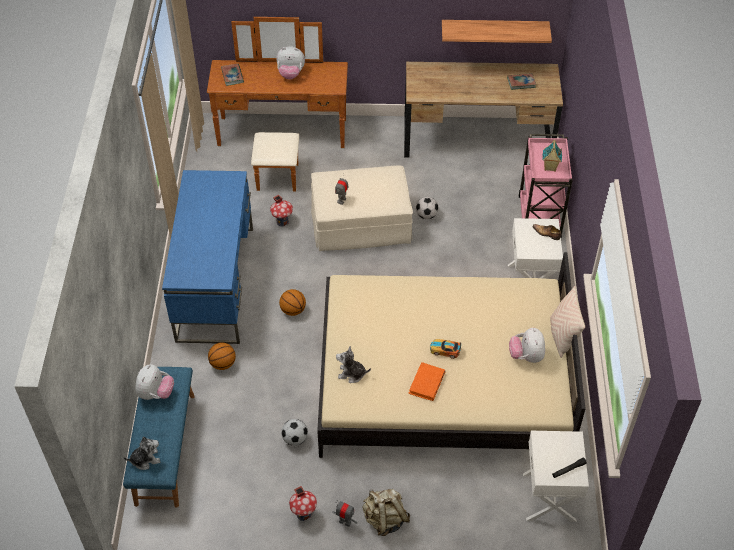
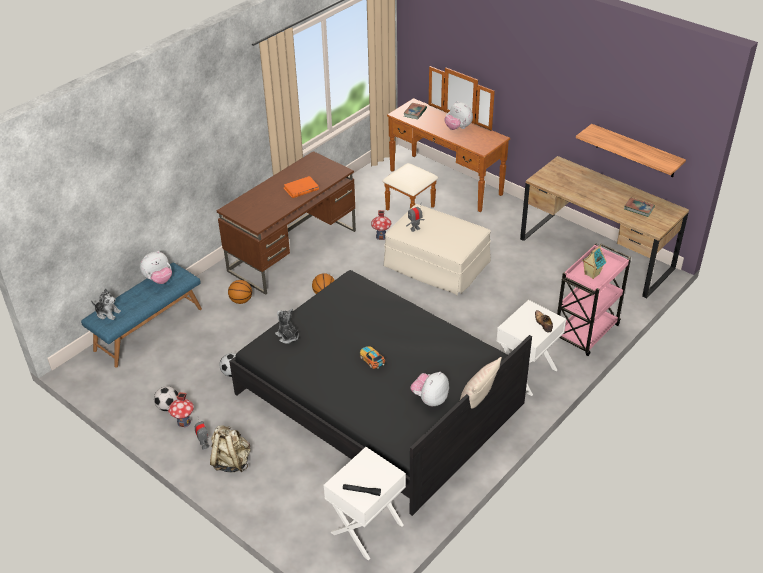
camera: 40 degrees right, 10 degrees down
blue desk [162,170,253,344] -> brown desk [217,151,356,295]
beige bed [317,252,586,458] -> black bed [229,270,532,516]
orange book [408,362,446,401] -> orange book moved to [284,176,319,198]
football [416,197,439,219] -> football moved to [154,386,178,411]

